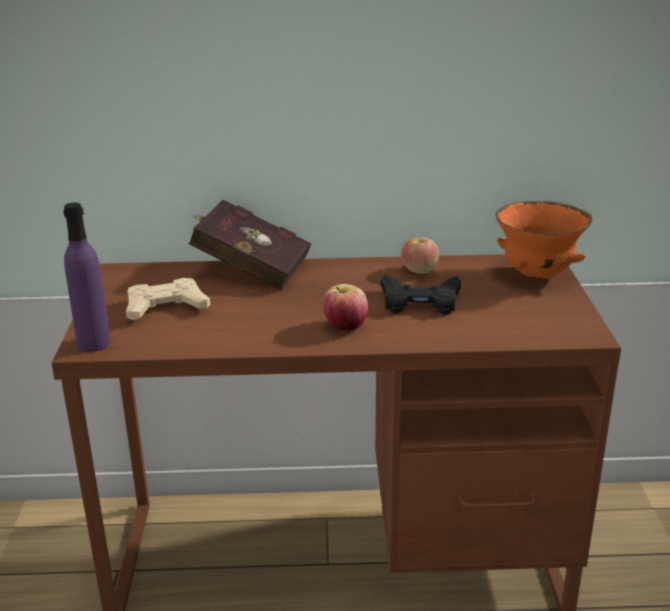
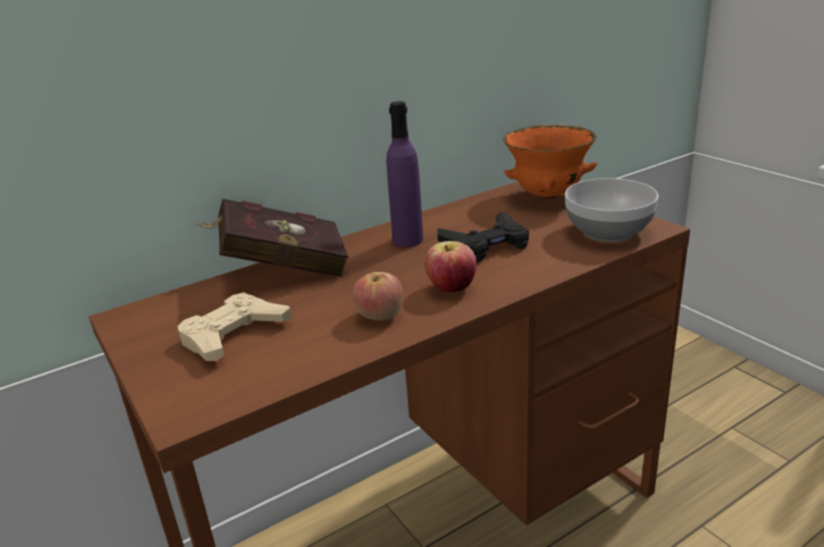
camera: 30 degrees left, 0 degrees up
purple bottle [63,203,111,352] -> purple bottle moved to [386,101,423,247]
apple [401,238,439,274] -> apple moved to [352,272,403,320]
none -> bowl [565,178,659,242]

